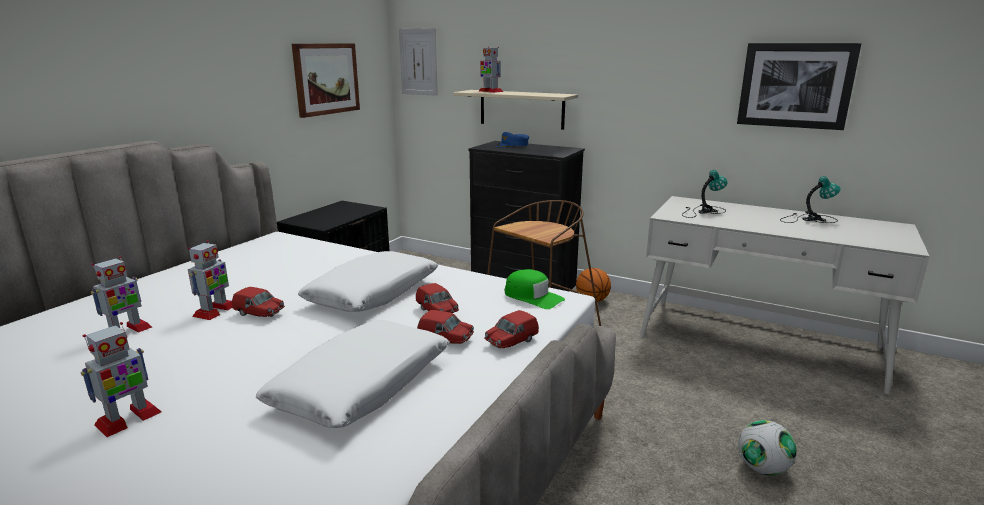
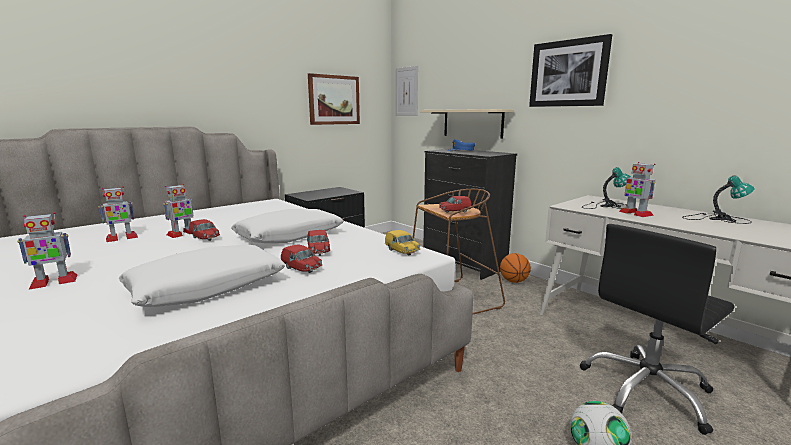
camera: 20 degrees right, 5 degrees down
toy robot [479,47,503,93] -> toy robot moved to [619,162,656,217]
red toy car [484,310,539,348] -> red toy car moved to [439,196,472,213]
green cap [504,269,565,309] -> yellow toy car [385,230,420,255]
picture [737,43,861,130] -> picture moved to [529,34,612,107]
none -> black office chair [580,224,735,435]

